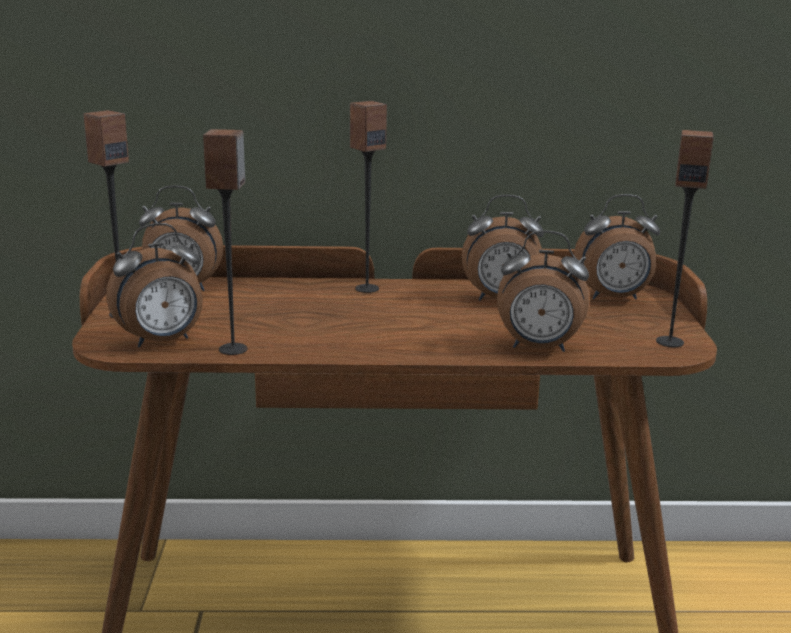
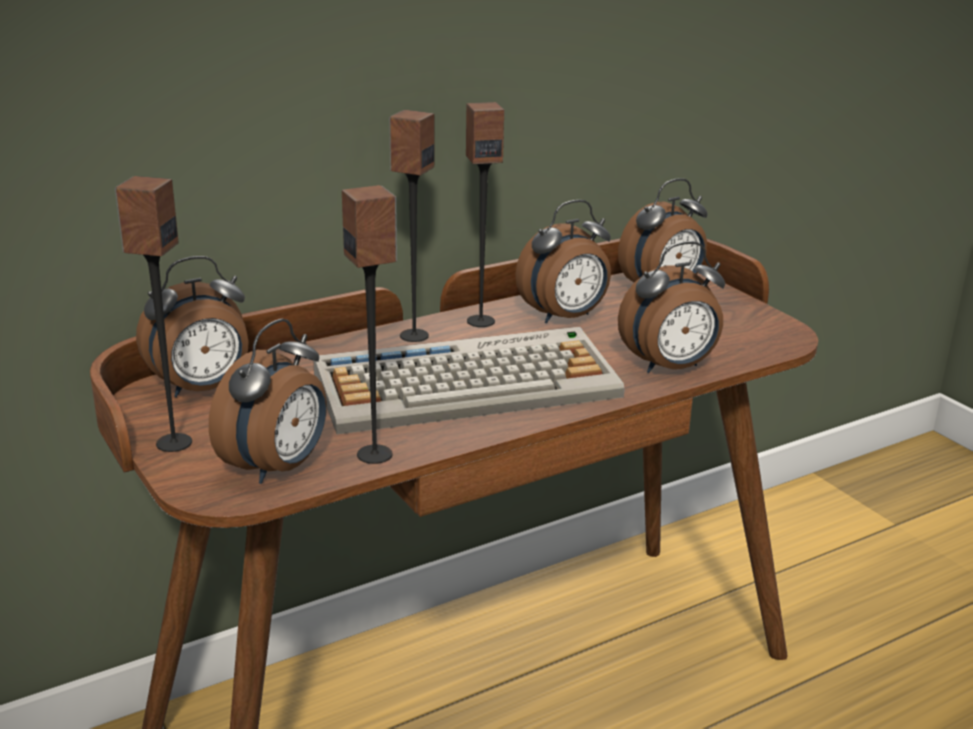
camera: 30 degrees left, 5 degrees up
speaker [656,130,714,347] -> speaker moved to [466,102,504,327]
none -> keyboard [314,327,625,434]

